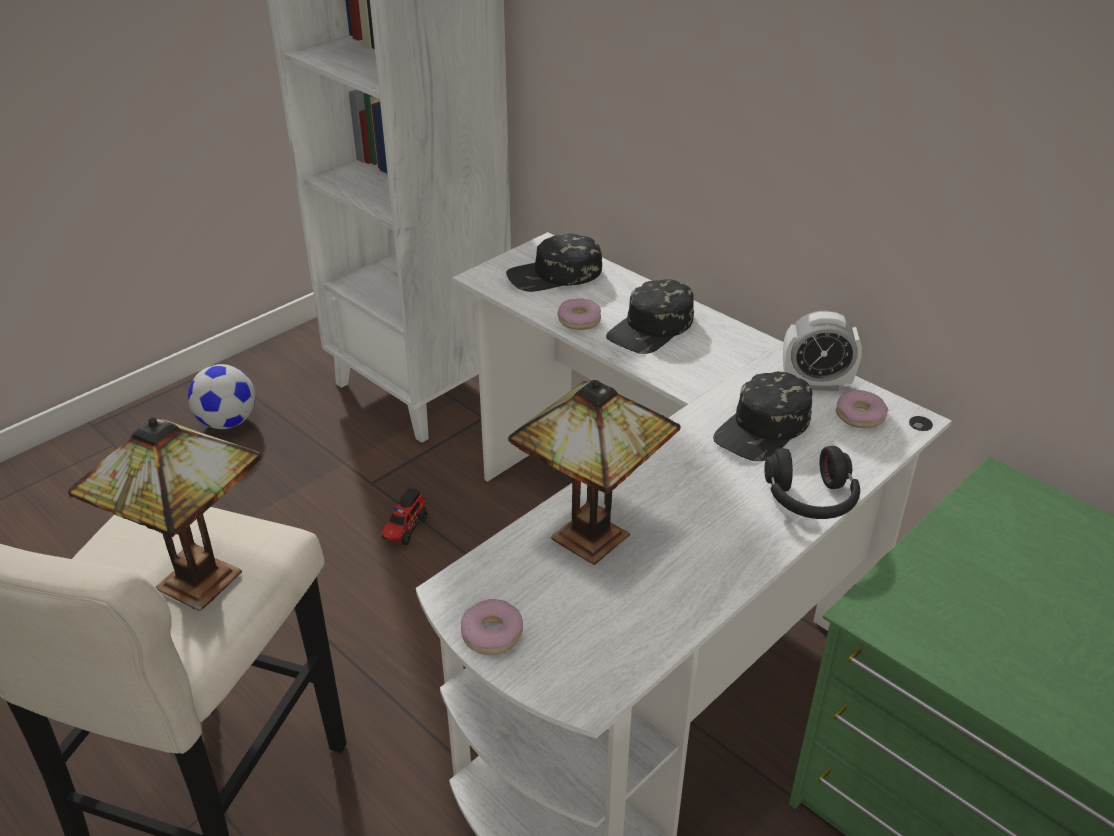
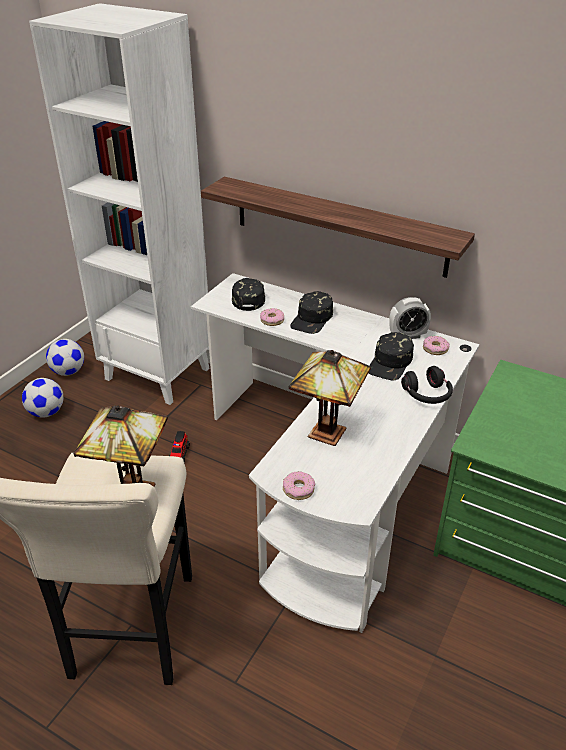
camera: 15 degrees left, 0 degrees up
black cap [506,233,602,292] -> black cap turned 120 degrees clockwise [232,278,265,311]
none -> football [46,339,84,376]
none -> shelf [201,177,475,278]

